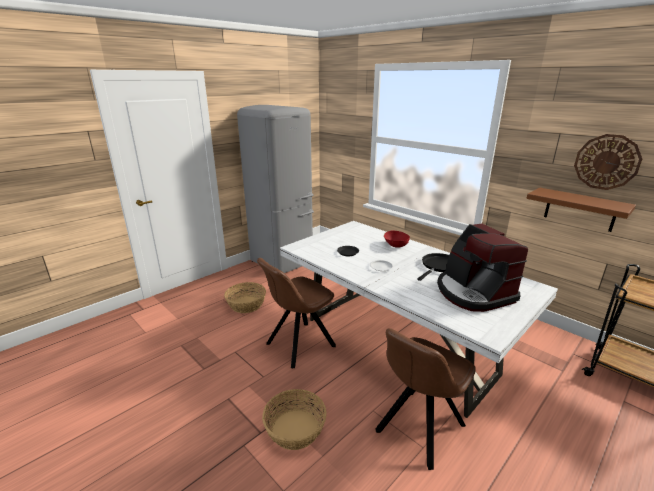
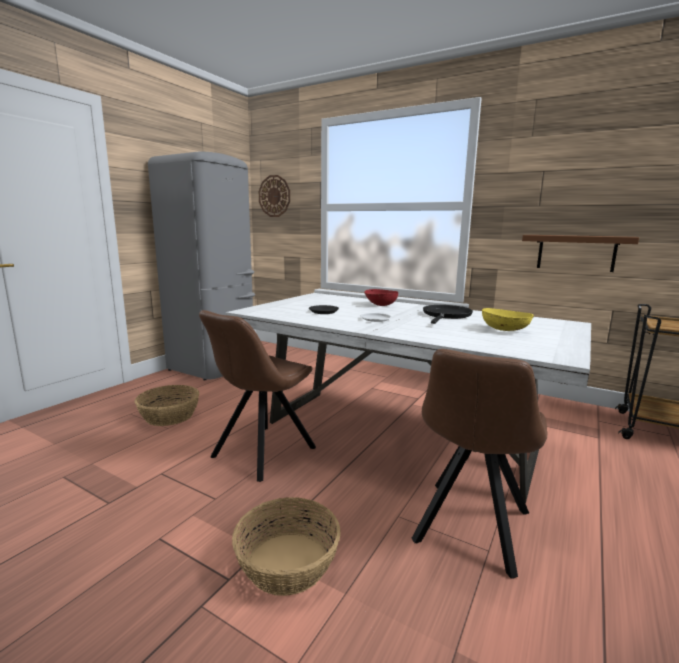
camera: 15 degrees left, 10 degrees down
coffee machine [437,224,528,312] -> yellow bowl [482,308,534,331]
wall clock [574,134,642,190] -> wall clock moved to [259,175,290,217]

